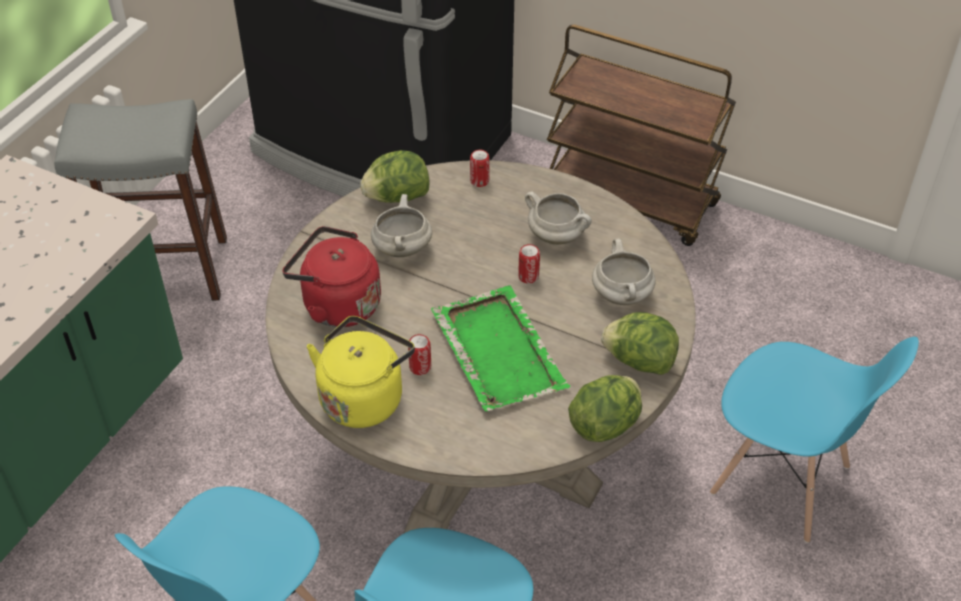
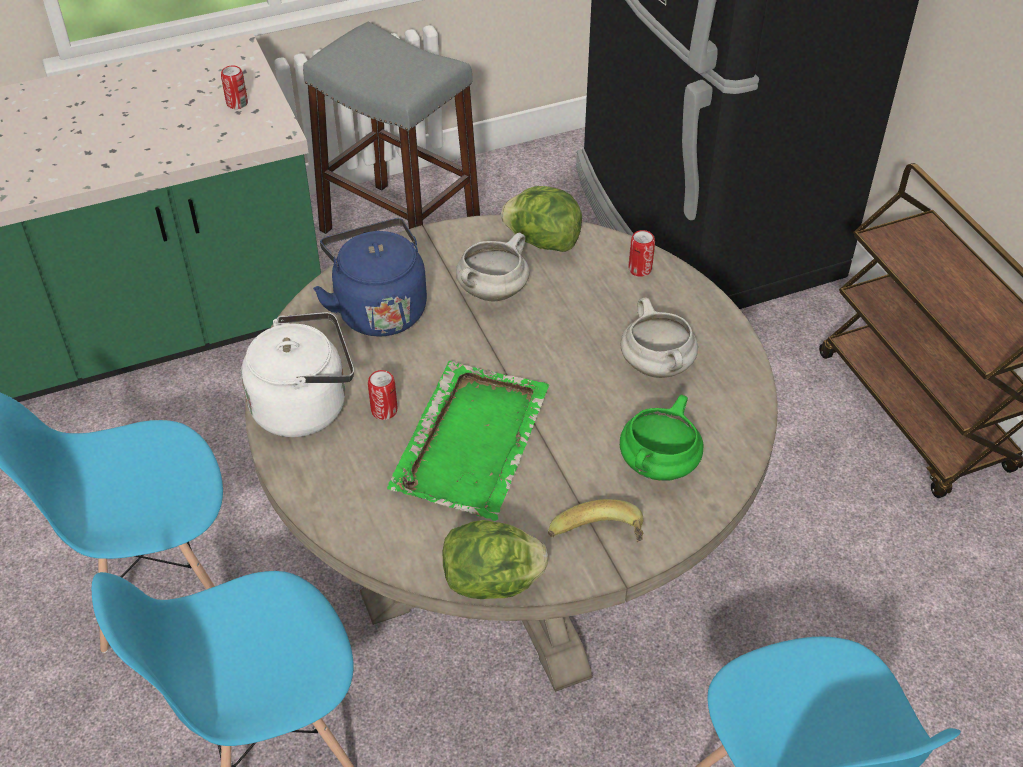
camera: 40 degrees right, 0 degrees up
red kettle [282,226,381,327] -> blue kettle [313,218,427,337]
yellow kettle [307,316,415,428] -> white kettle [241,312,354,437]
can [518,244,540,284] -> can moved to [221,66,248,109]
white cooking pot [592,239,656,305] -> green cooking pot [620,395,703,481]
lettuce [601,312,679,375] -> banana [548,499,644,543]

